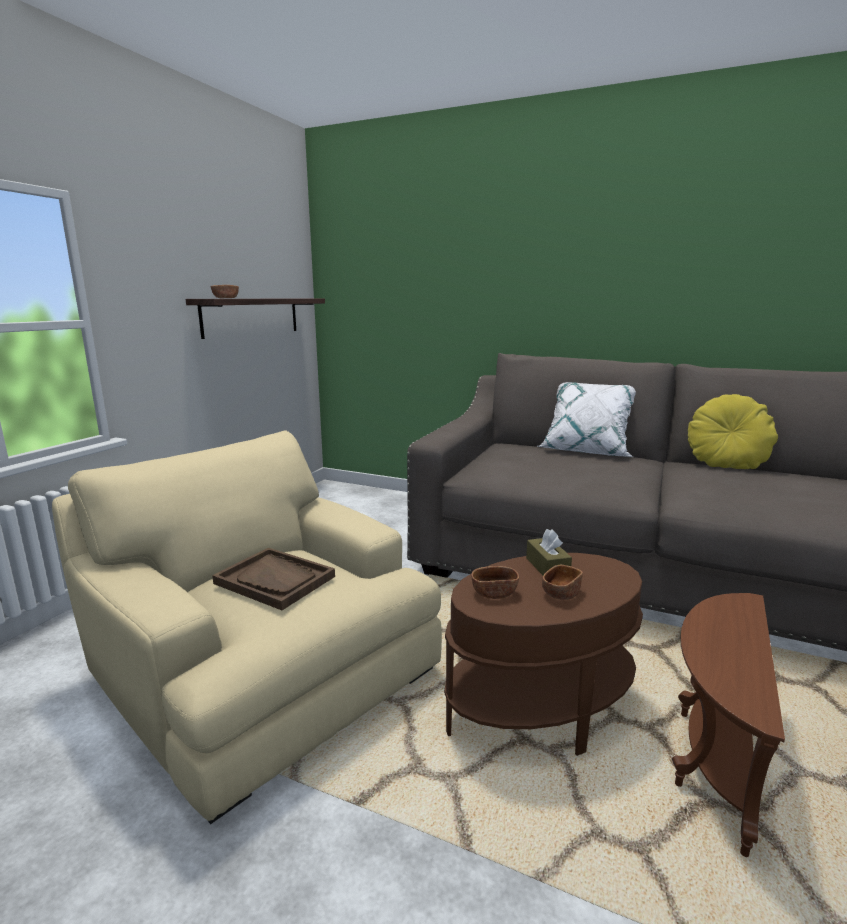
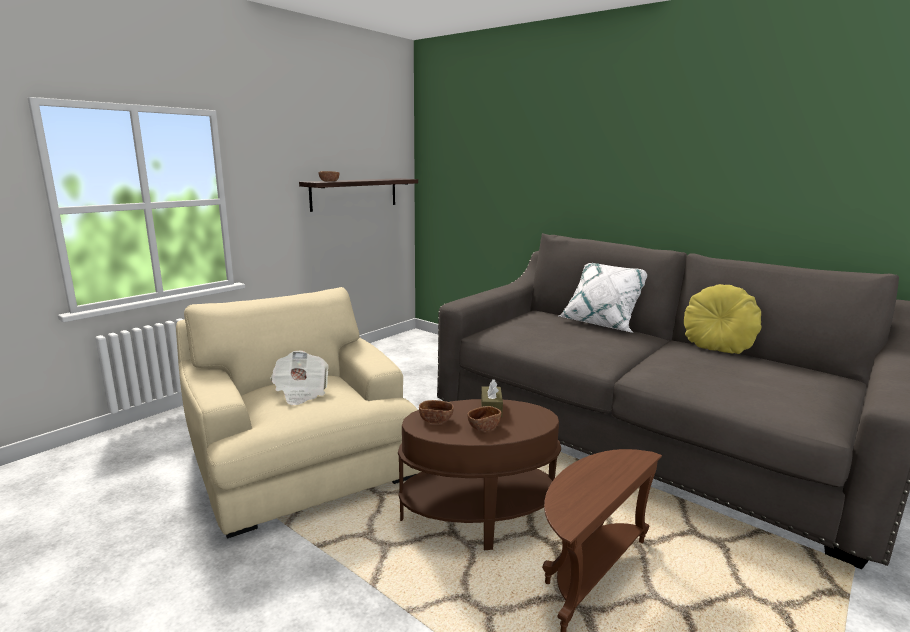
camera: 15 degrees right, 0 degrees up
brown tray [212,548,335,610] -> newspaper [271,351,329,405]

